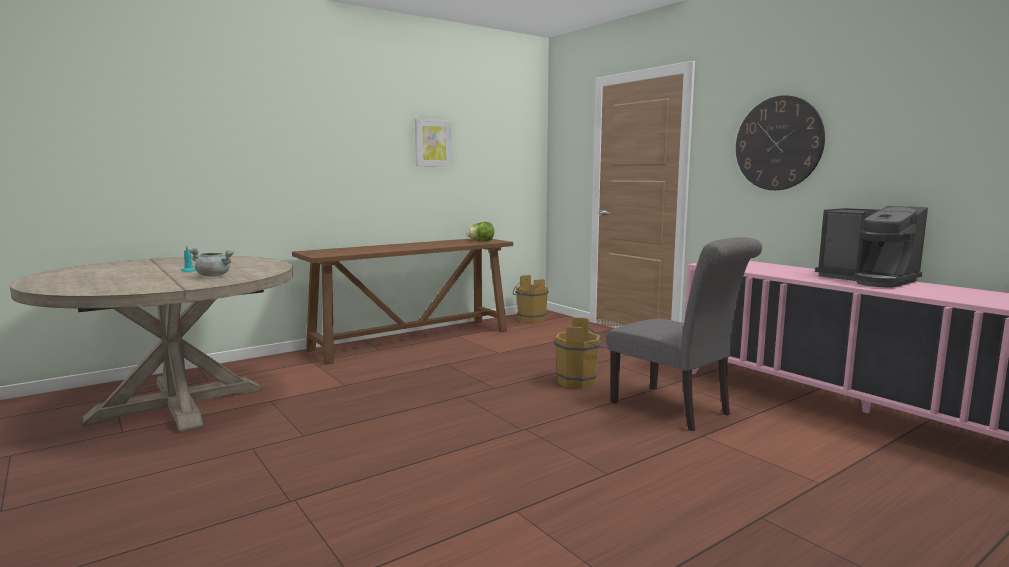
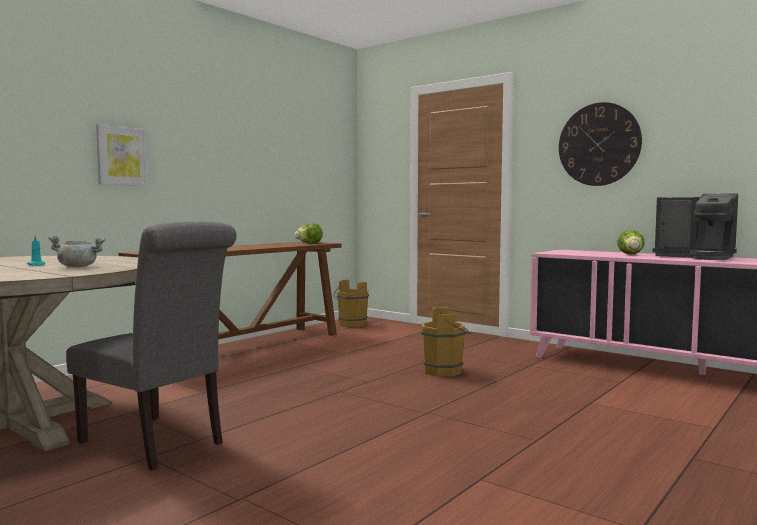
camera: 15 degrees left, 5 degrees down
picture [415,119,452,167] -> picture moved to [96,124,148,186]
grey chair [607,237,762,431] -> grey chair moved to [66,221,237,471]
none -> lettuce [617,230,644,254]

